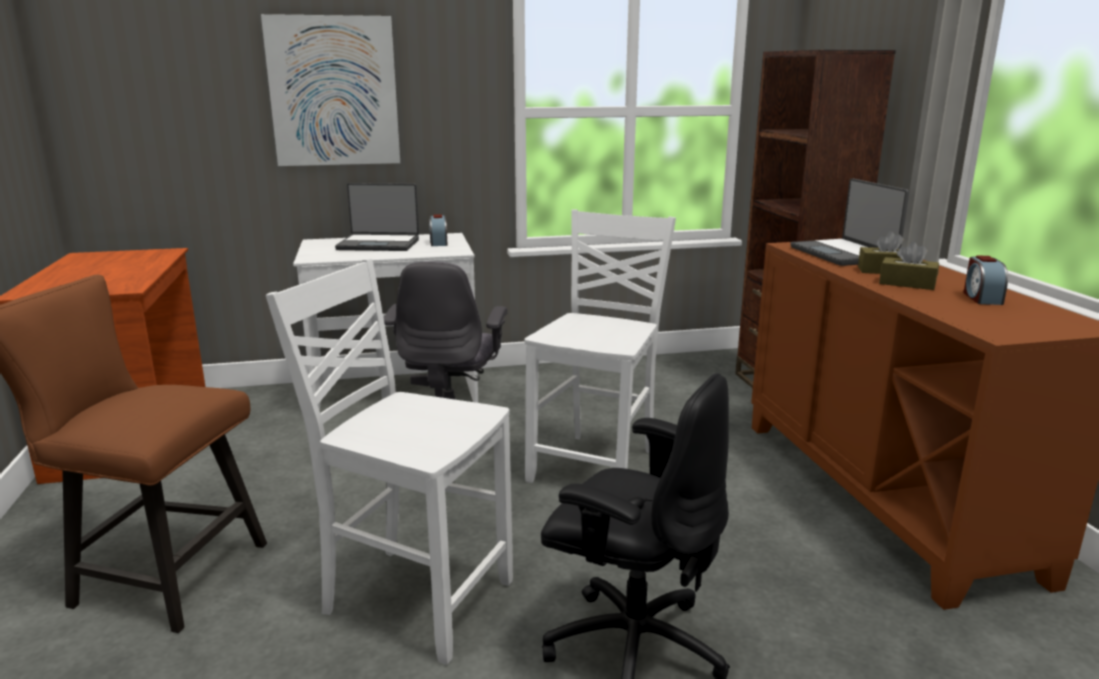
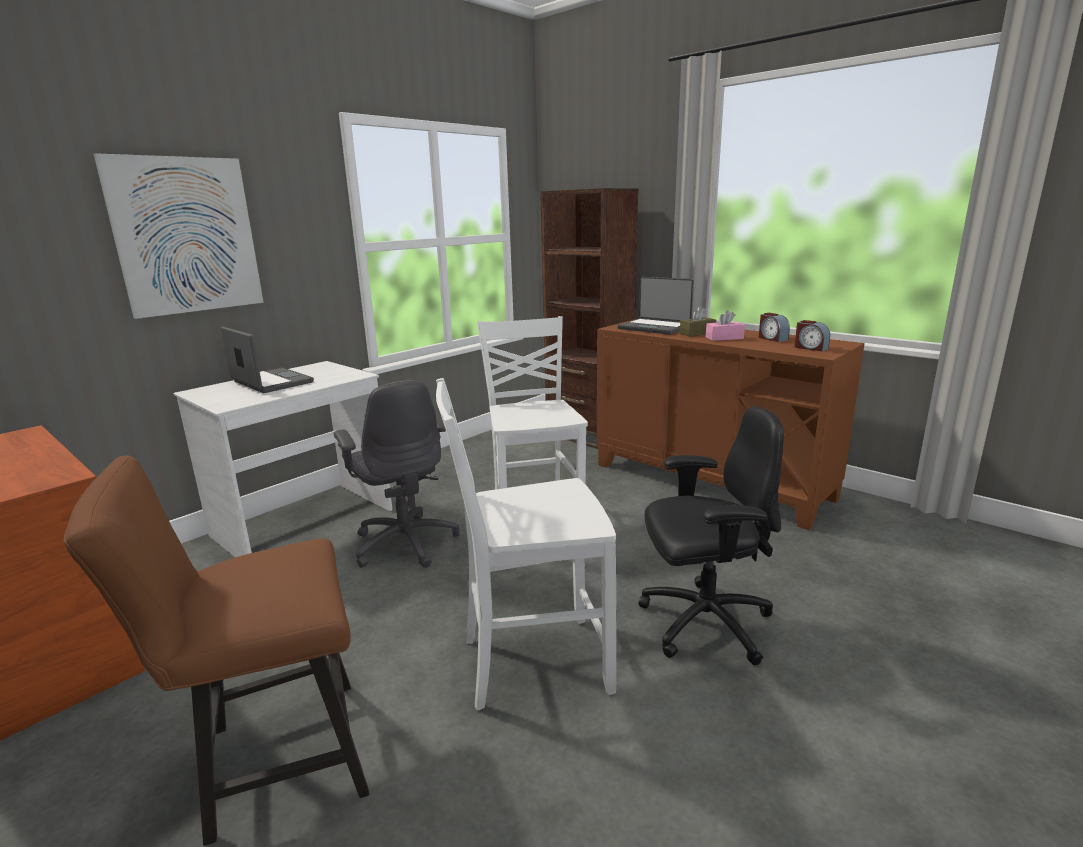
camera: 35 degrees left, 0 degrees up
laptop [335,183,419,251] -> laptop turned 105 degrees counterclockwise [221,327,314,393]
alarm clock [429,214,448,246] -> alarm clock moved to [794,320,830,351]
brown tissue box [879,242,939,290] -> pink tissue box [706,310,745,341]

